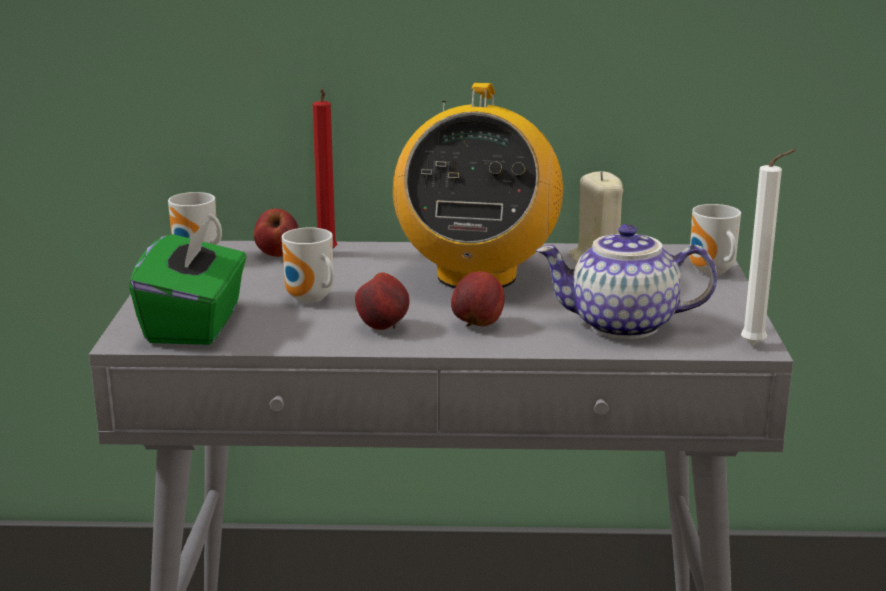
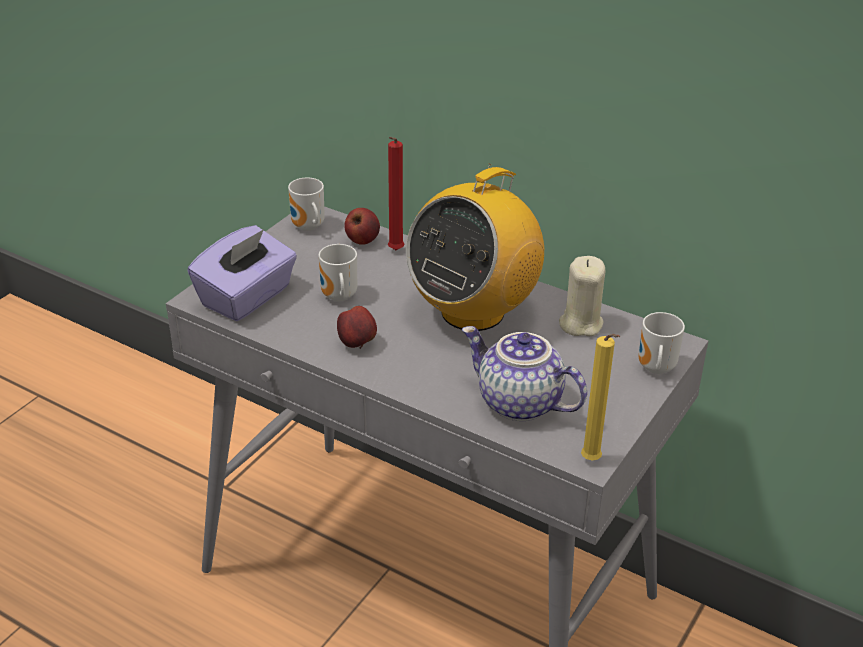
camera: 30 degrees right, 15 degrees up
green tissue box [129,218,246,345] -> purple tissue box [187,225,297,321]
apple [451,271,505,326] -> none
white candle [741,149,796,345] -> yellow candle [581,334,620,460]

